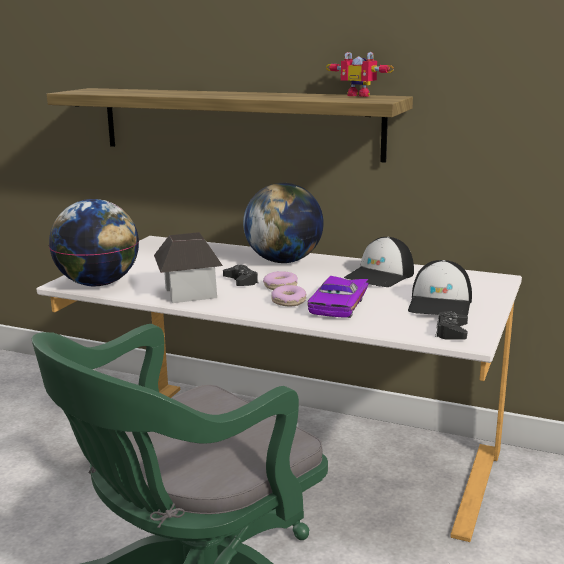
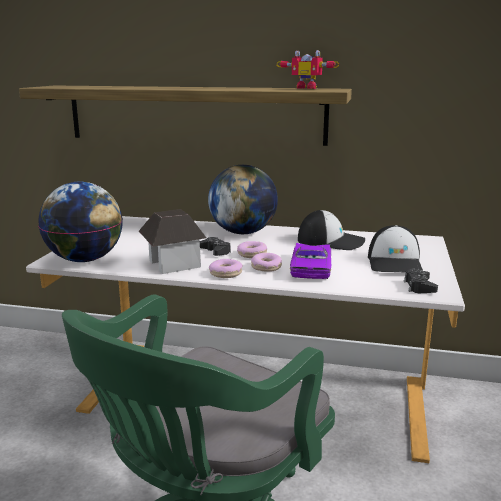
camera: 10 degrees left, 0 degrees up
cap [344,237,414,287] -> cap turned 105 degrees counterclockwise [298,210,365,250]
none -> donut [209,259,243,278]

